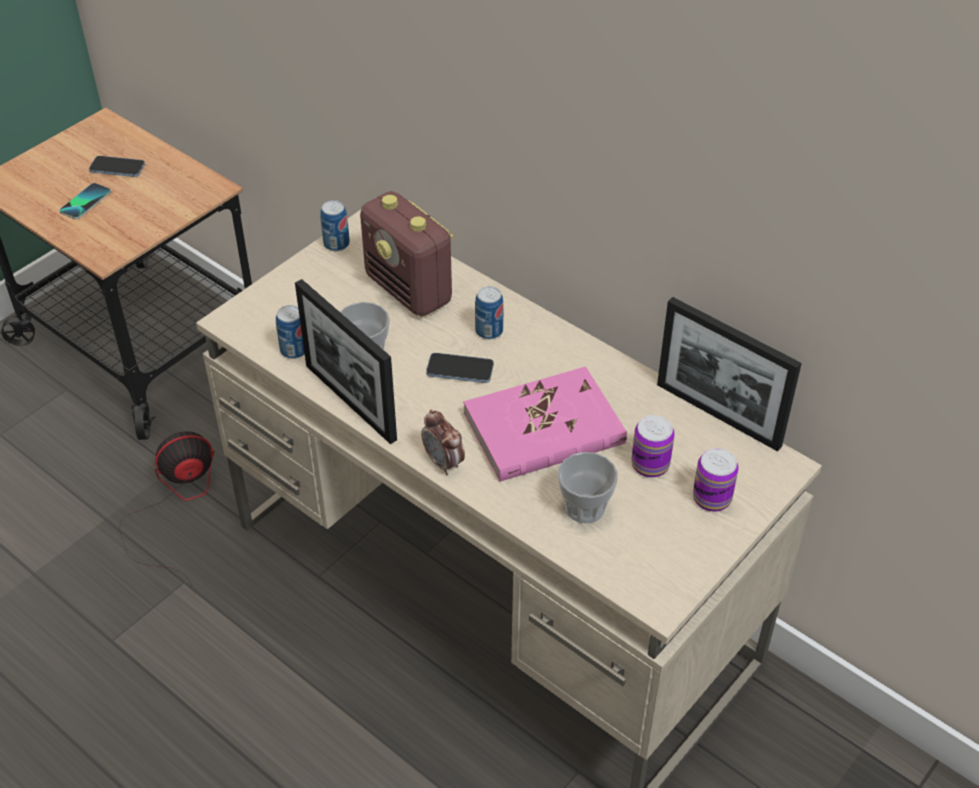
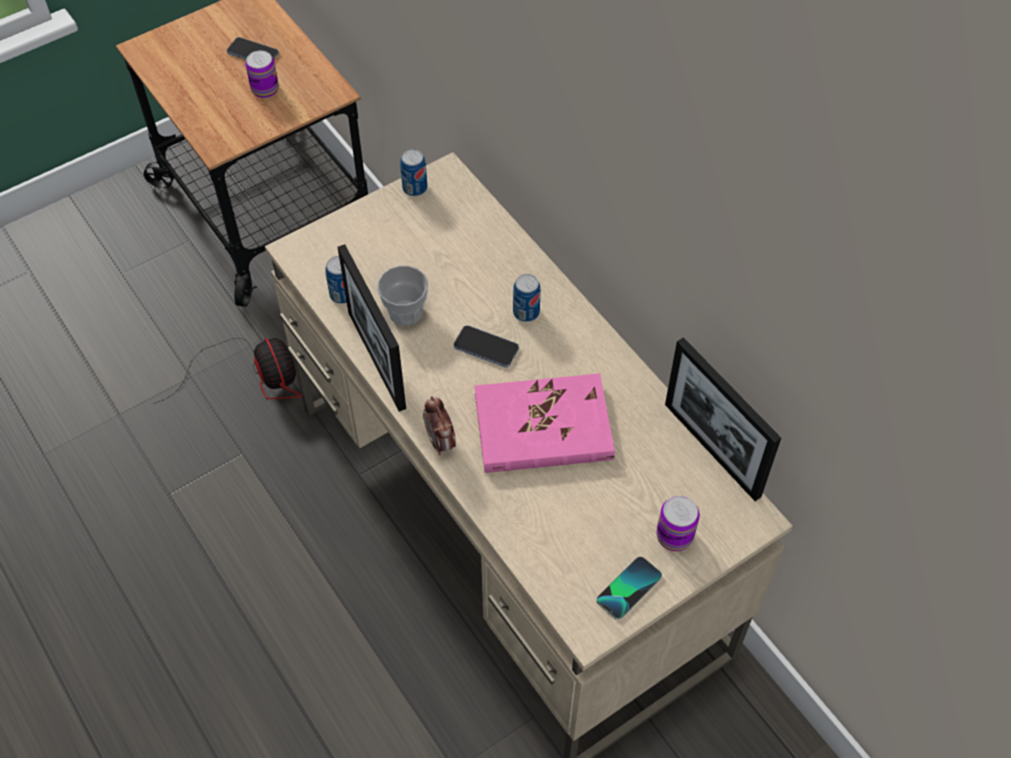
camera: 15 degrees right, 10 degrees up
phone [59,183,111,219] -> phone moved to [596,557,662,620]
fan [119,431,215,594] -> fan turned 75 degrees clockwise [153,338,302,404]
radio [360,191,454,317] -> none
cup [558,452,618,523] -> none
can [631,415,675,478] -> can moved to [245,51,279,98]

